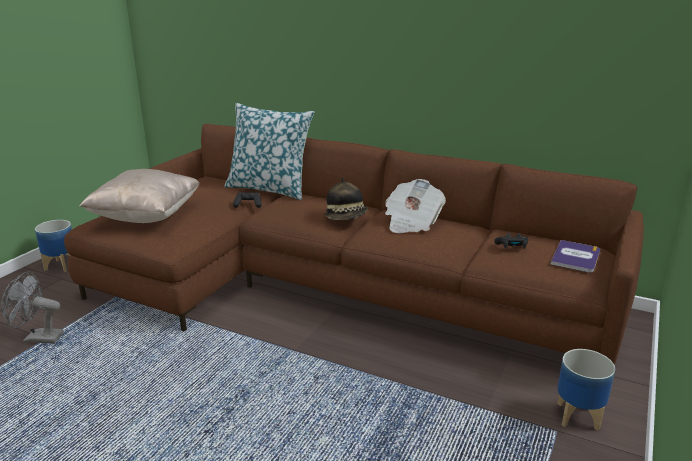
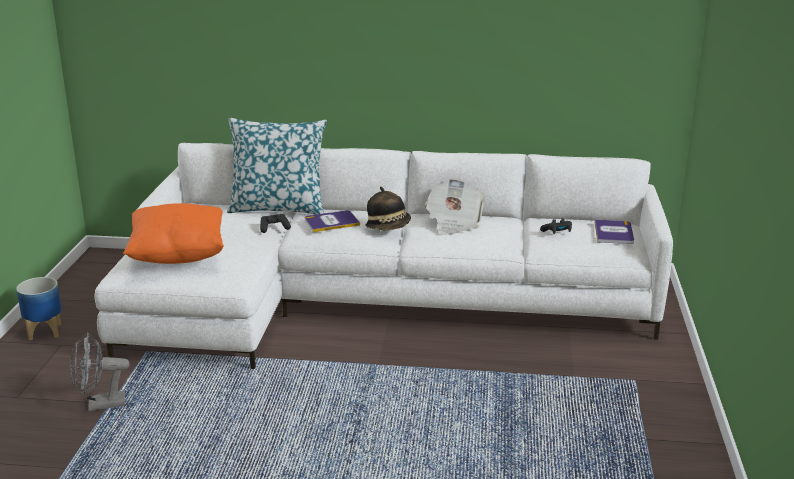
camera: 20 degrees left, 0 degrees up
brown sofa [64,124,644,365] -> white sofa [94,143,673,369]
beige pillow [79,169,200,223] -> orange pillow [123,203,224,264]
planter [557,349,615,431] -> none
none -> book [305,210,360,232]

